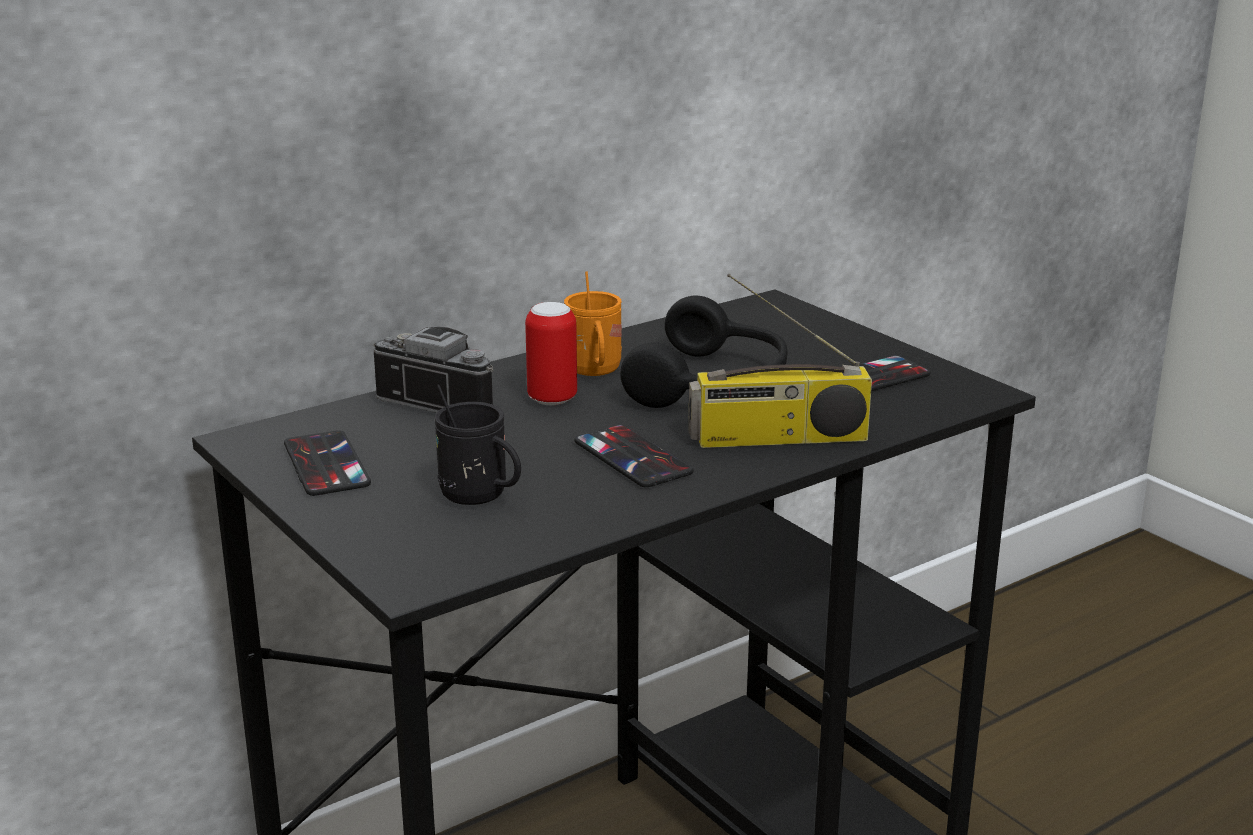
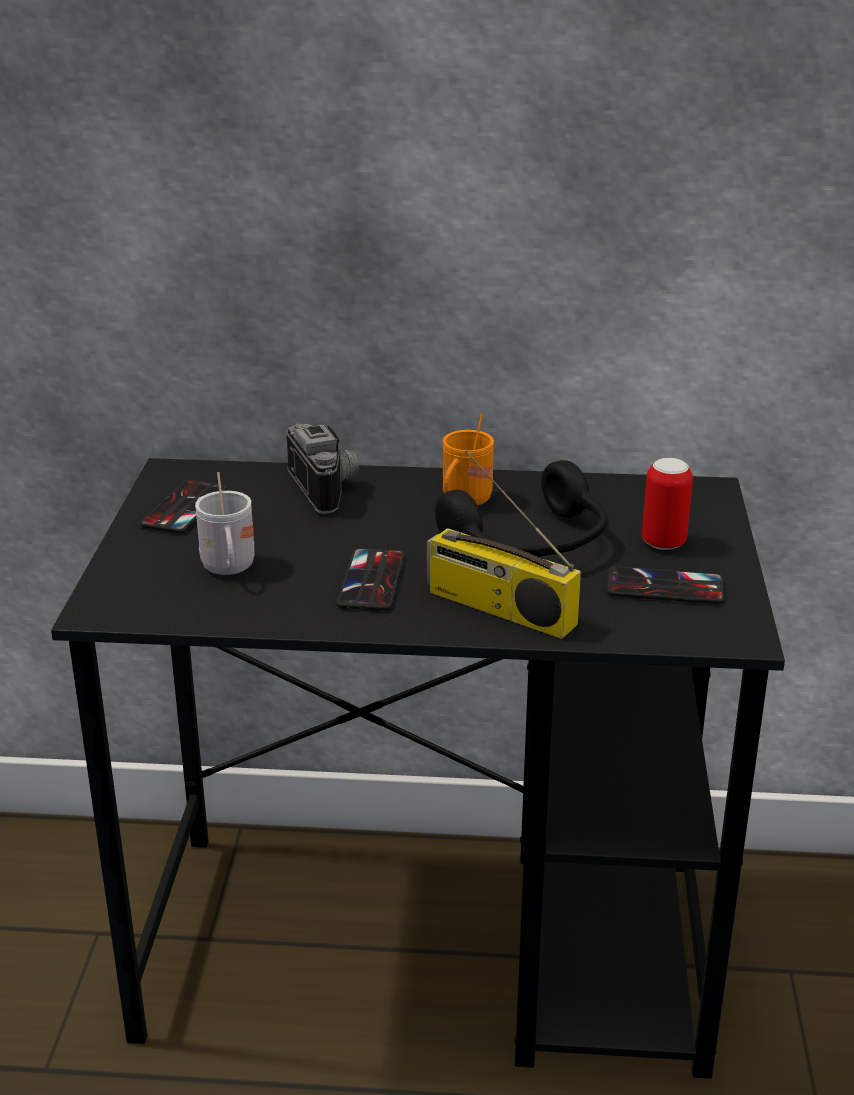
camera: 40 degrees right, 5 degrees up
black mug [435,384,521,505] -> white mug [195,472,254,575]
can [525,302,577,405] -> can moved to [642,458,693,550]

